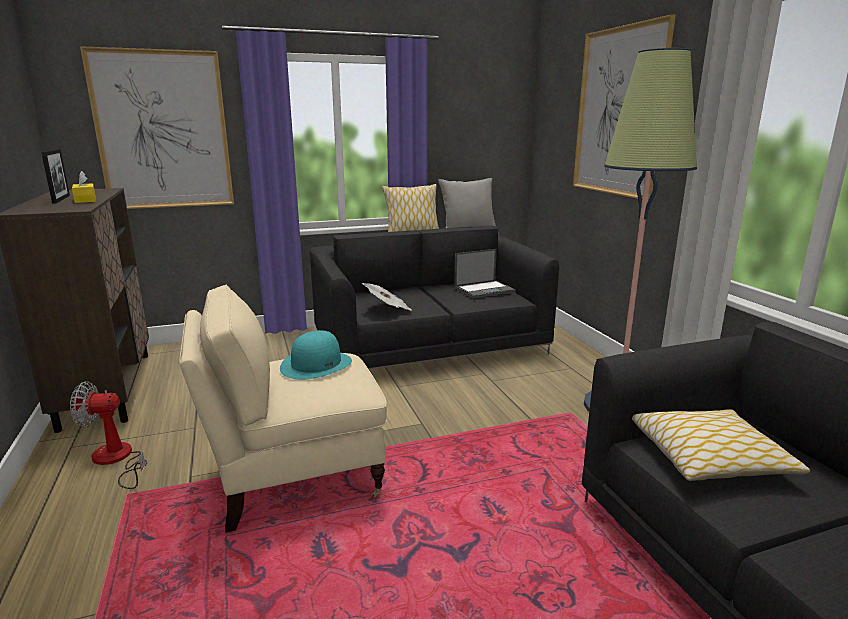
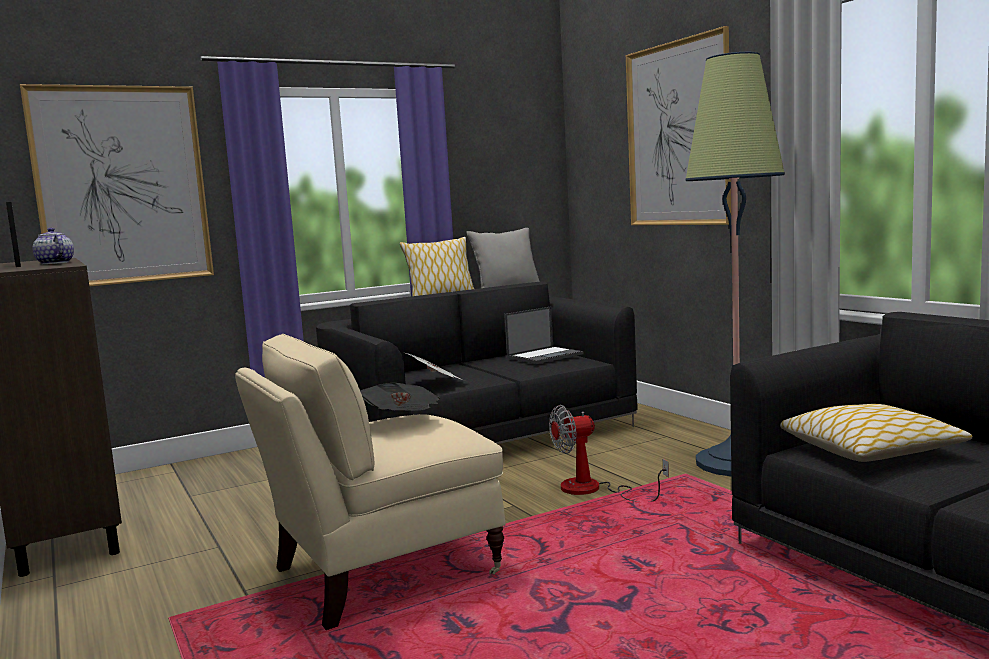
camera: 10 degrees left, 10 degrees down
fan [70,381,147,489] -> fan moved to [549,405,669,502]
yellow tissue box [72,171,96,203] -> teapot [32,228,74,264]
turquoise hat [280,330,352,380] -> newspaper [360,383,440,411]

